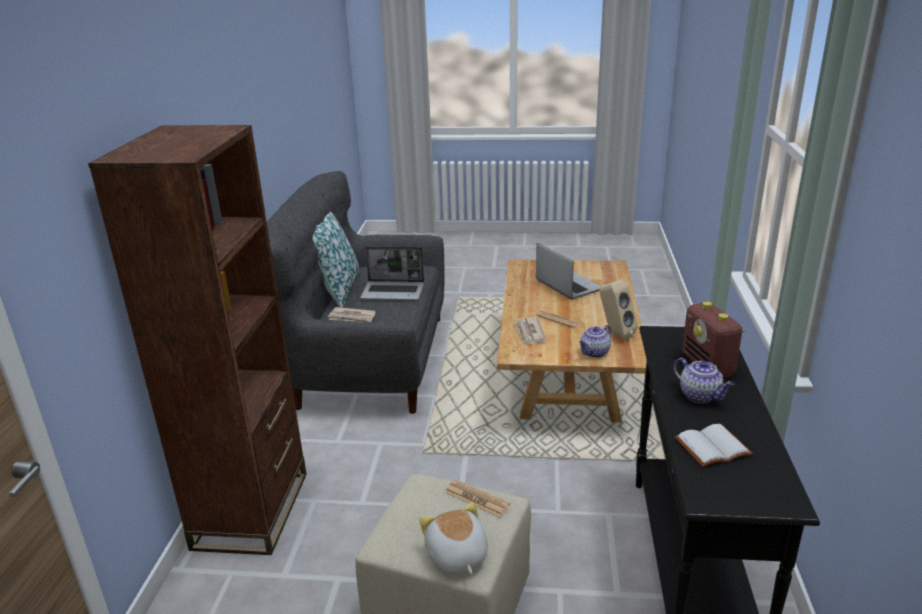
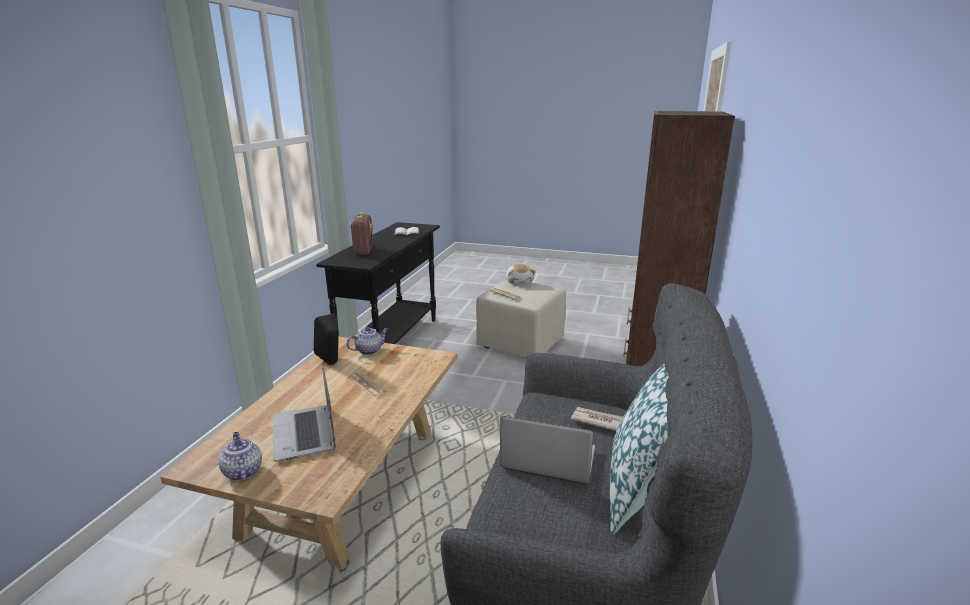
camera: 170 degrees left, 5 degrees down
newspaper [514,318,546,345] -> none
beige speaker [599,280,638,340] -> black speaker [314,313,339,365]
teapot [673,358,734,403] -> teapot moved to [219,432,262,481]

